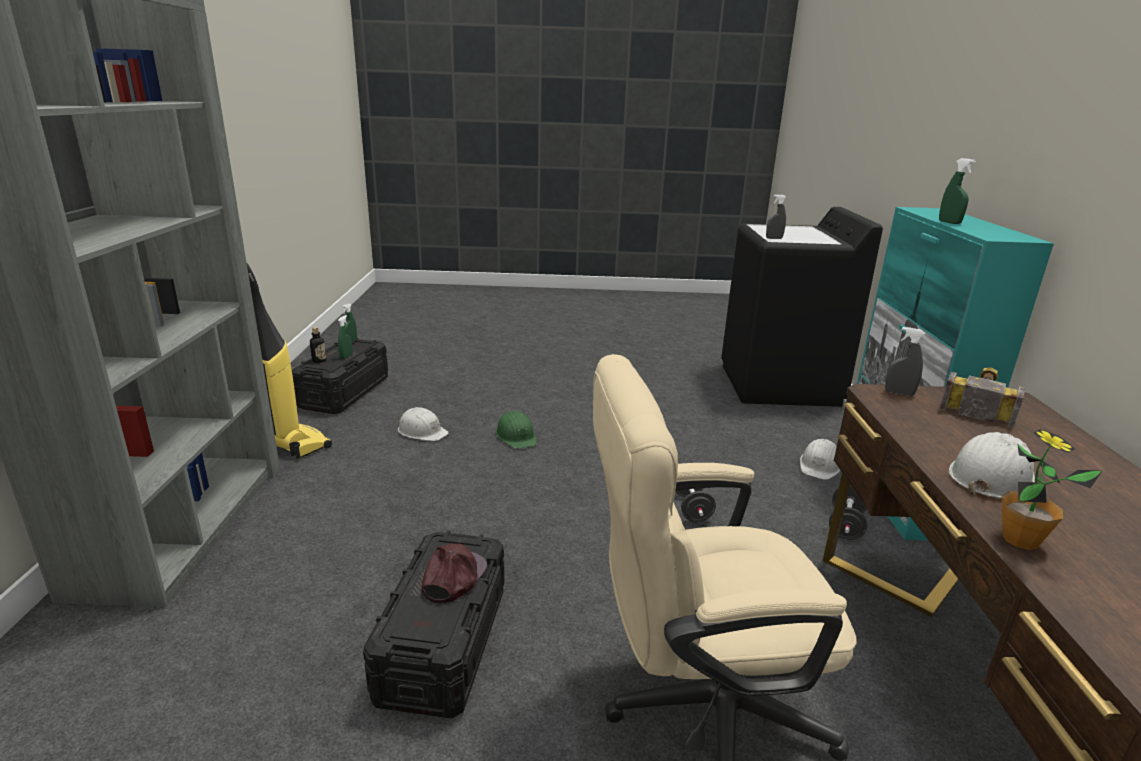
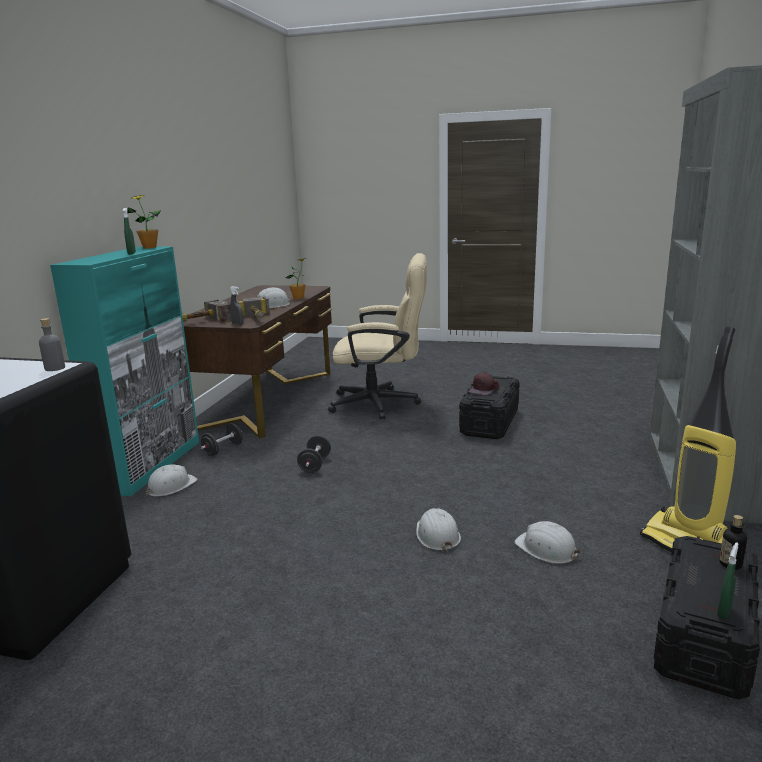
camera: 165 degrees left, 5 degrees down
green spray bottle [338,315,353,359] -> none
green hard hat [495,411,537,449] -> white hard hat [416,508,461,552]
grey spray bottle [766,194,786,239] -> grey bottle [39,318,65,371]
none -> potted plant [127,195,161,249]
none -> hammer [237,297,270,319]

